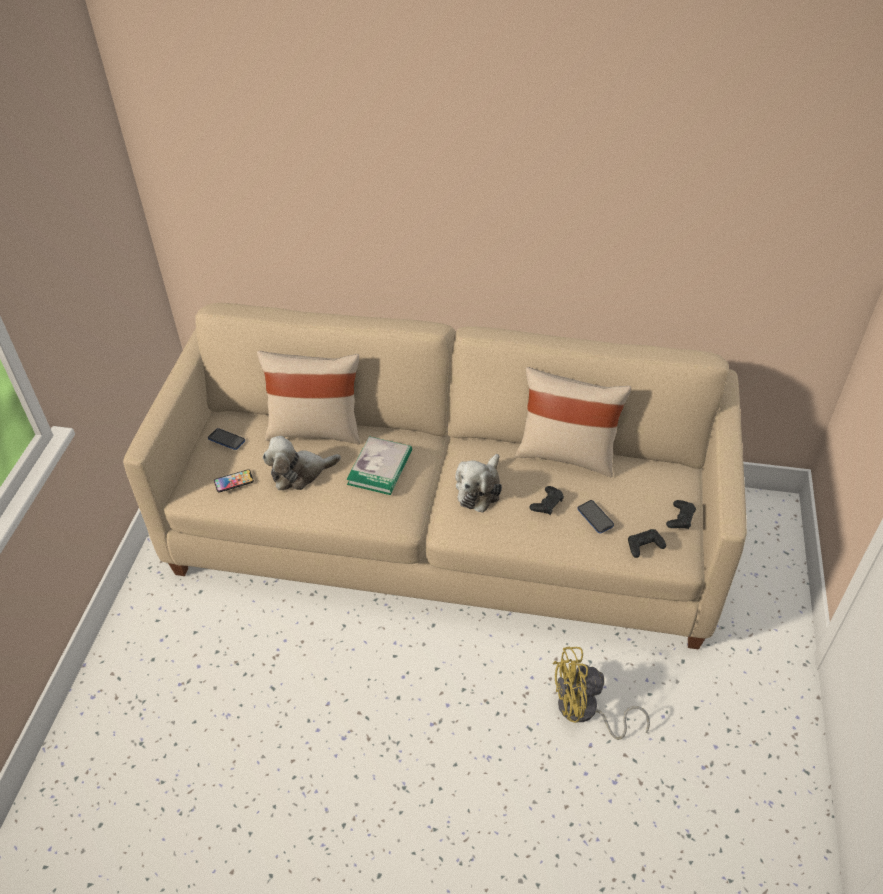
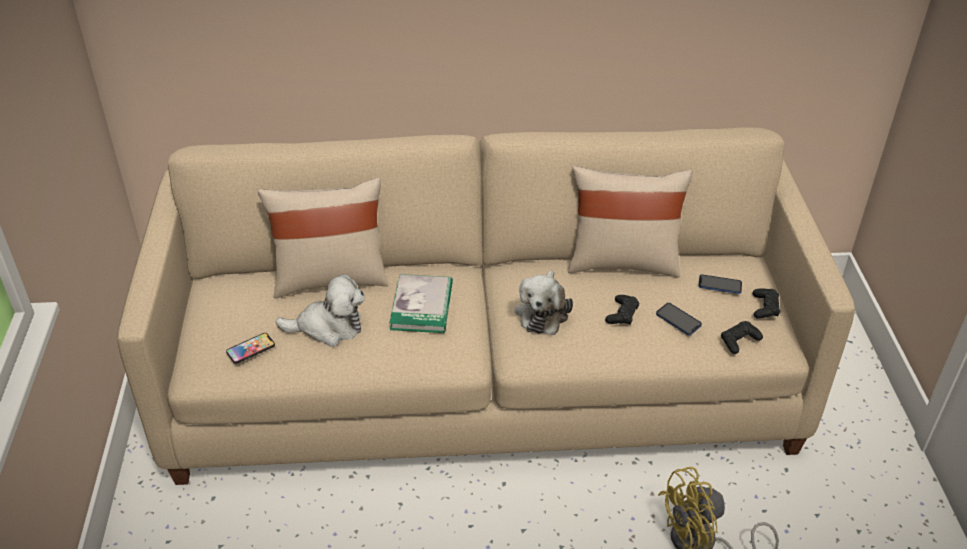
camera: 15 degrees left, 5 degrees down
phone [208,428,245,450] -> phone moved to [698,274,742,294]
plush toy [263,436,341,490] -> plush toy turned 150 degrees counterclockwise [276,275,365,347]

